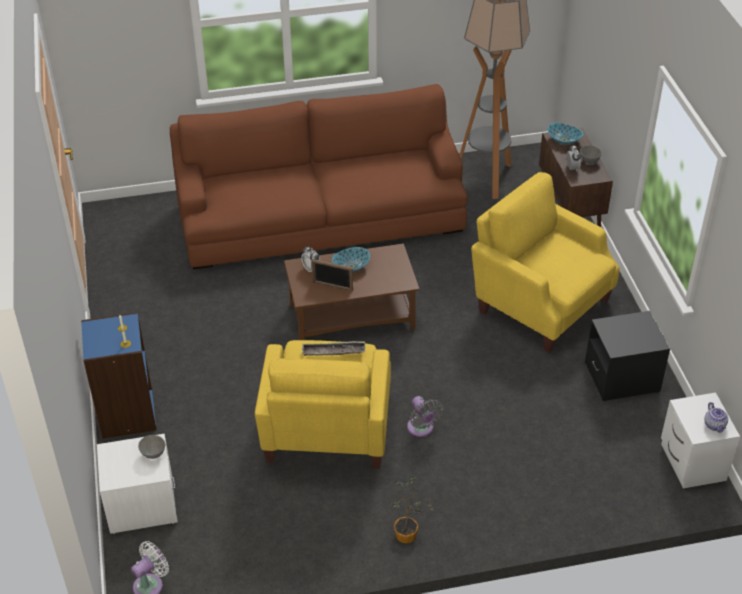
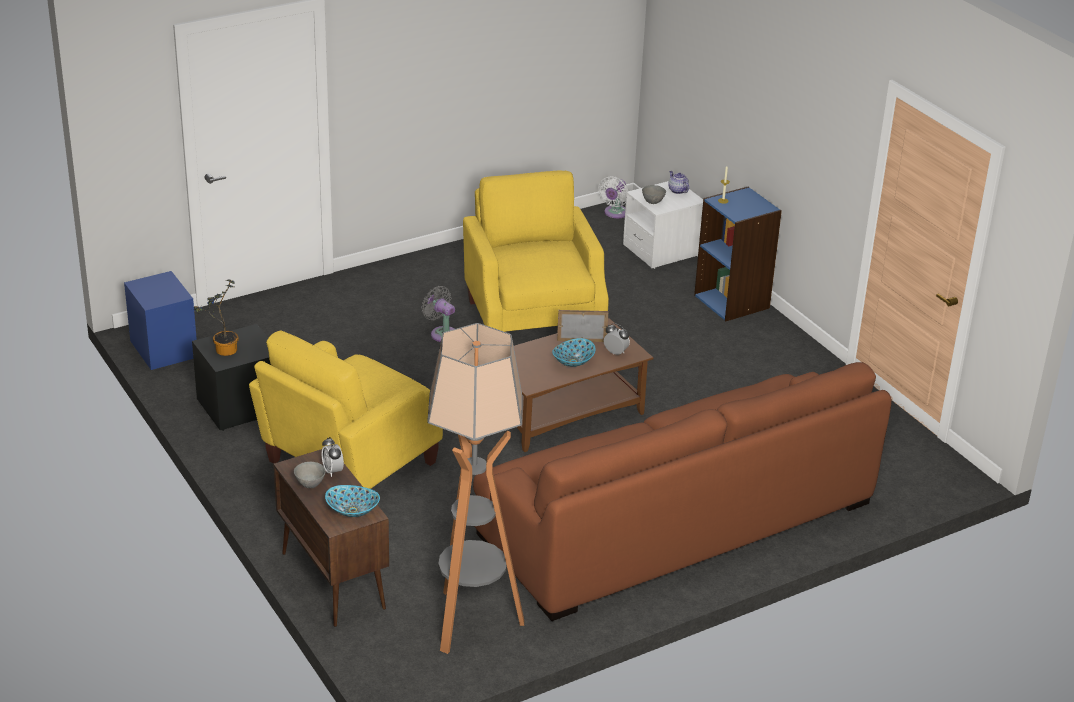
camera: 160 degrees right, 10 degrees down
tray [302,341,365,356] -> none
potted plant [392,476,435,543] -> potted plant moved to [194,279,239,356]
yellow armchair [471,172,620,353] -> yellow armchair turned 105 degrees clockwise [249,330,443,489]
white nightstand [661,393,740,488] -> blue nightstand [124,271,197,370]
teapot [704,402,728,433] -> teapot moved to [668,171,689,194]

